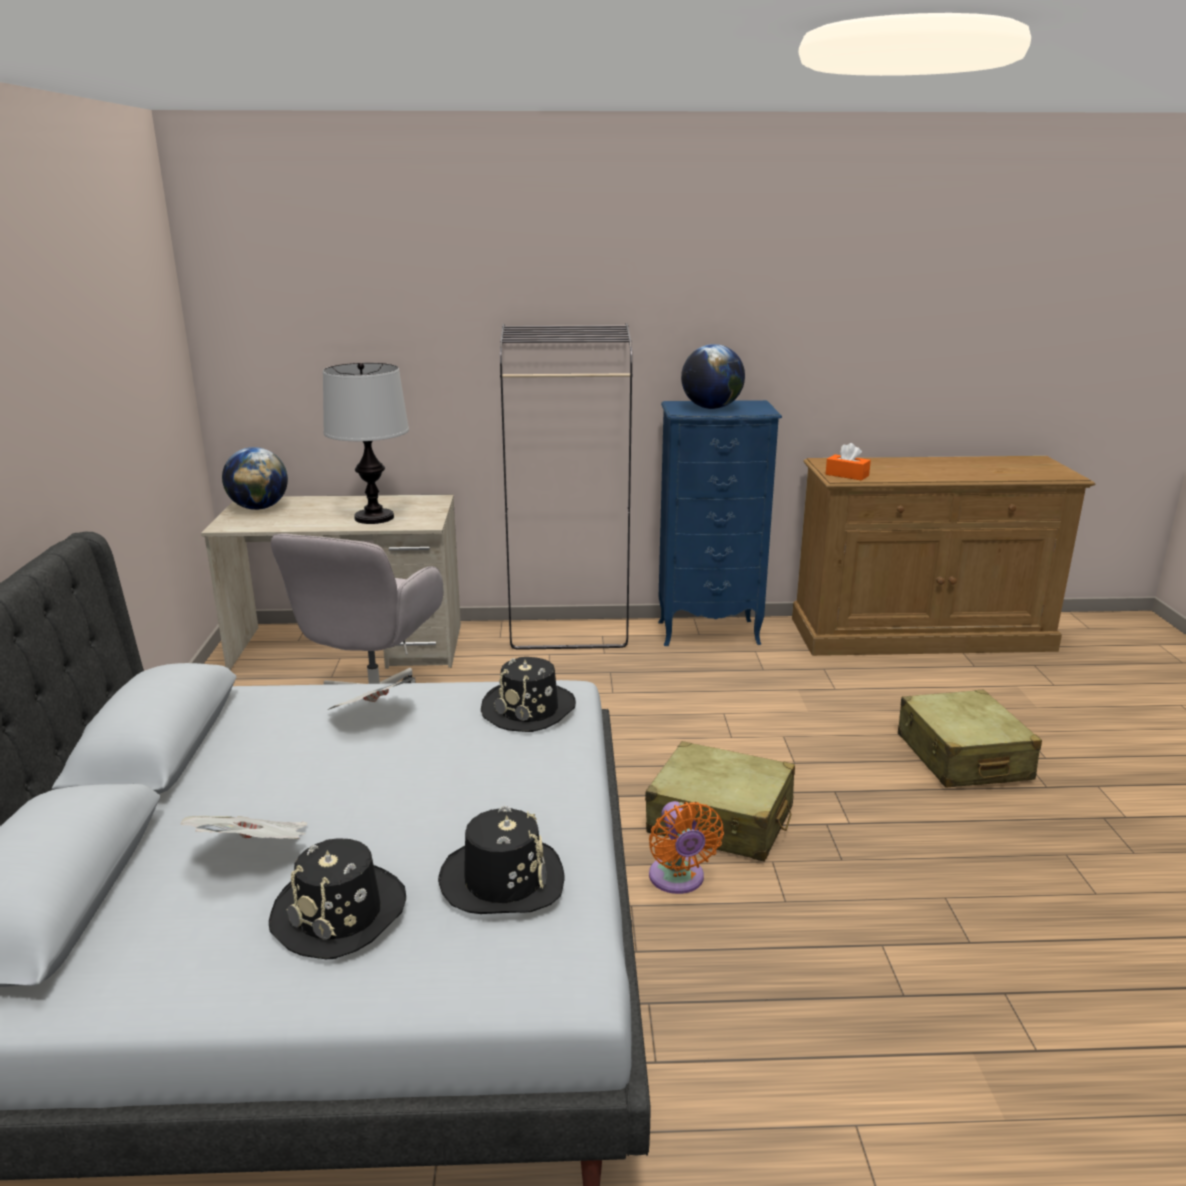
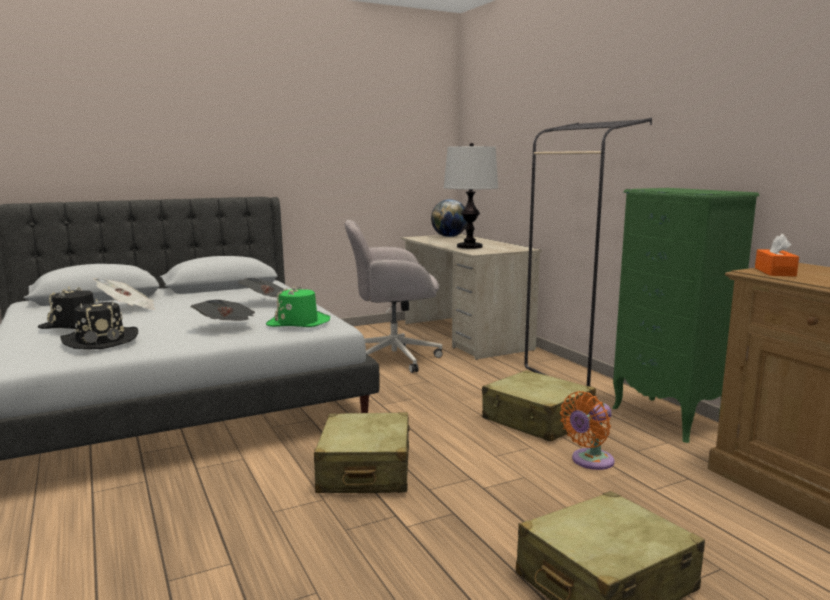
camera: 65 degrees right, 10 degrees down
black hat [481,657,576,732] -> green hat [266,286,330,327]
orange fan [649,801,724,894] -> orange fan moved to [560,391,614,470]
blue dresser [658,400,782,646] -> green dresser [612,188,759,443]
globe [681,344,745,409] -> none
none -> newspaper [190,300,255,321]
none -> beige suitcase [482,370,596,442]

